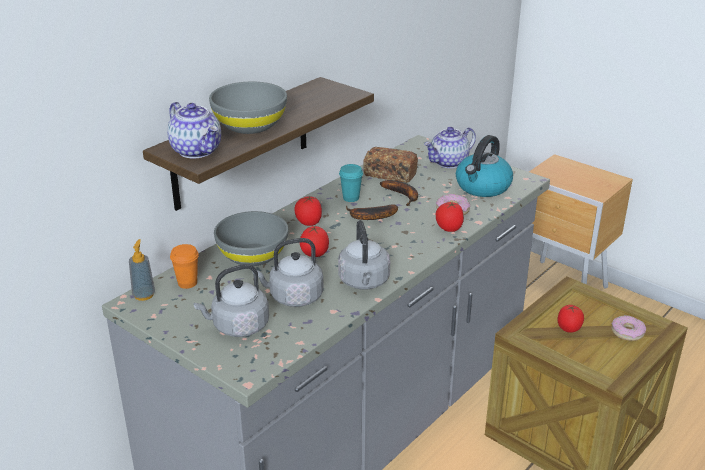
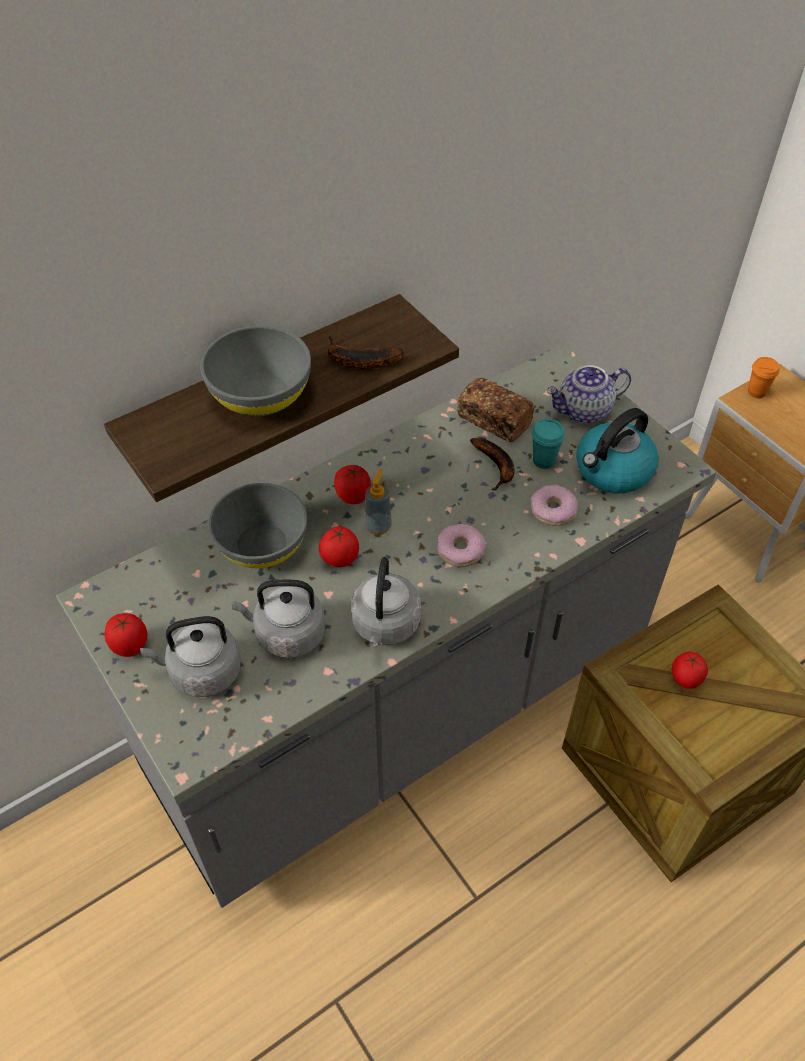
camera: 15 degrees right, 20 degrees up
soap dispenser [129,239,155,301] -> soap dispenser moved to [364,469,392,535]
teapot [167,102,221,158] -> none
orange cup [170,244,199,289] -> orange cup moved to [748,357,780,398]
turquoise cup [339,164,363,202] -> turquoise cup moved to [532,419,565,469]
banana [346,204,398,220] -> banana moved to [328,335,404,368]
tomato [436,202,464,232] -> tomato moved to [104,613,148,657]
donut [612,315,646,341] -> donut moved to [437,524,486,567]

